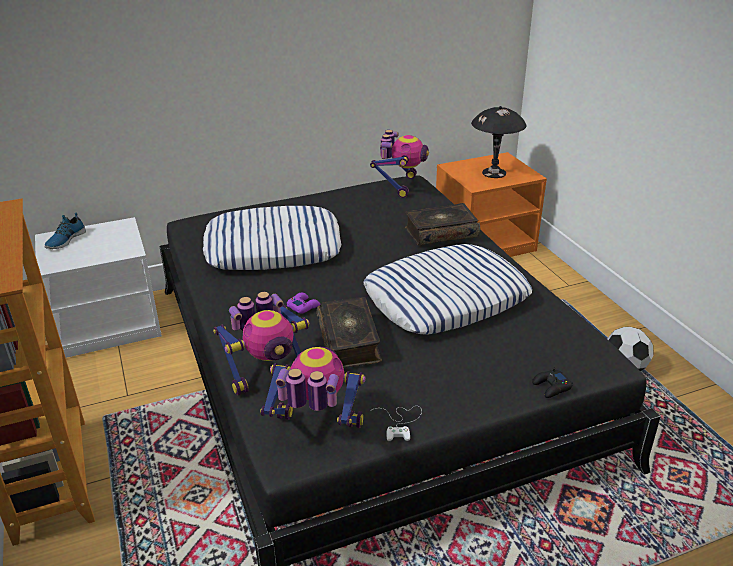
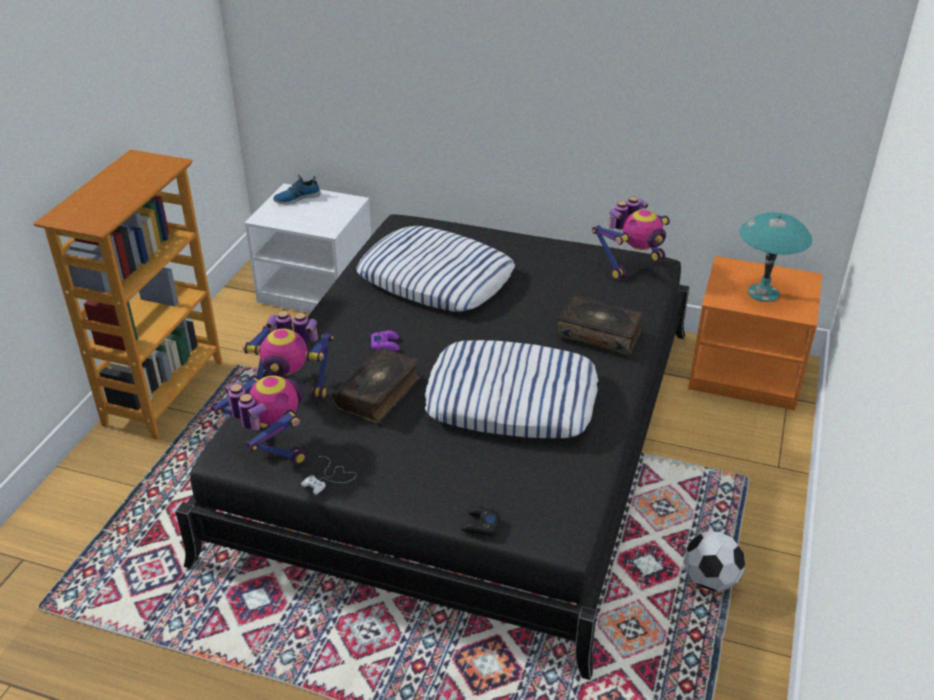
camera: 40 degrees right, 5 degrees up
black table lamp [471,106,527,178] -> turquoise table lamp [739,212,812,302]

